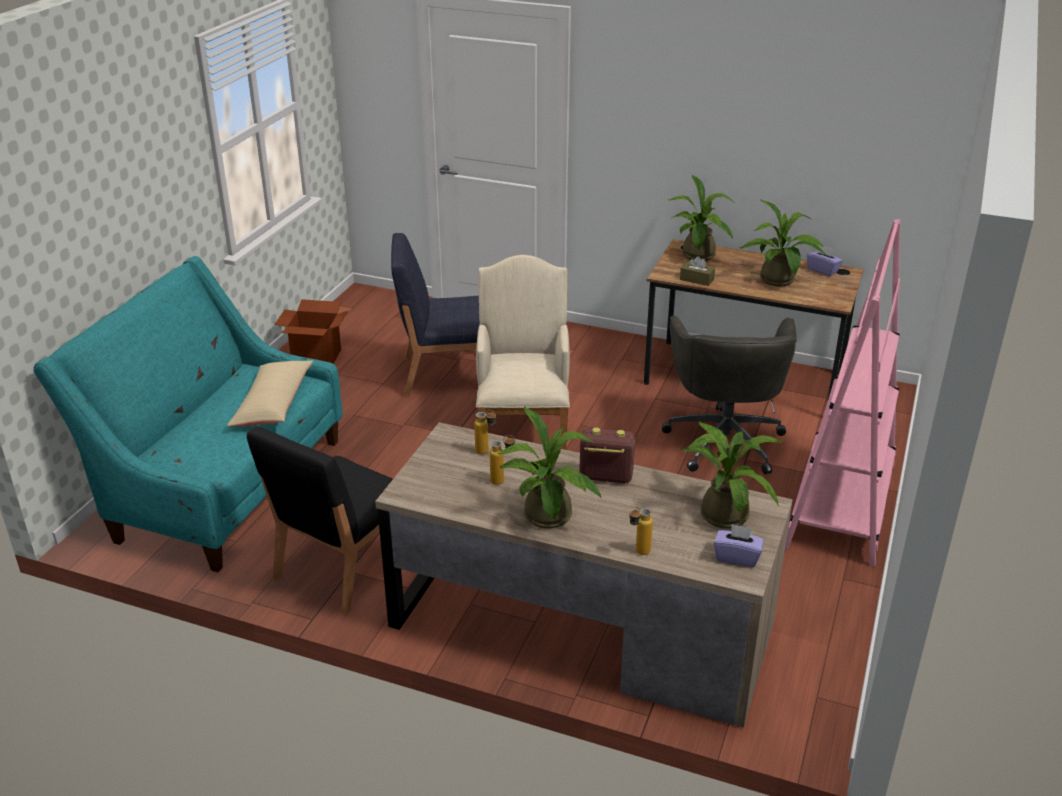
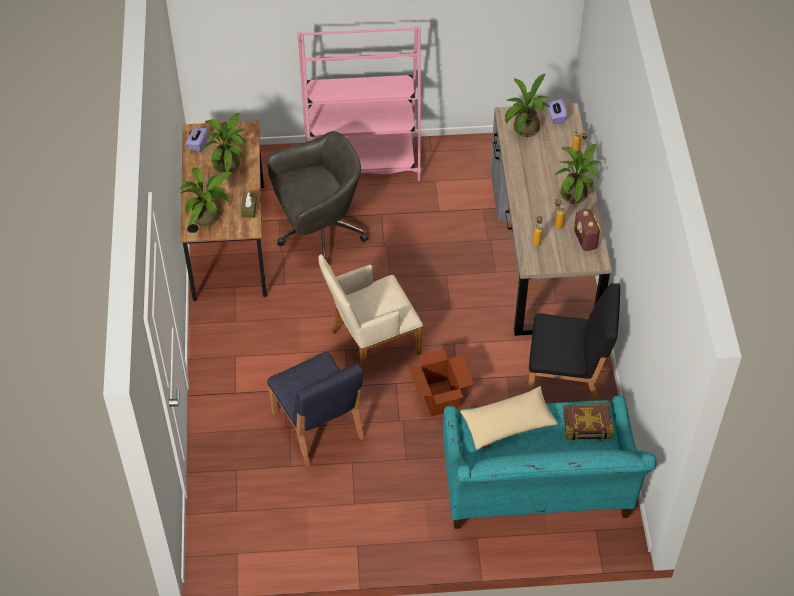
camera: 115 degrees left, 20 degrees up
cardboard box [275,299,348,364] -> cardboard box moved to [408,349,474,417]
radio [579,428,635,483] -> radio moved to [574,209,601,251]
none -> book [563,404,614,440]

